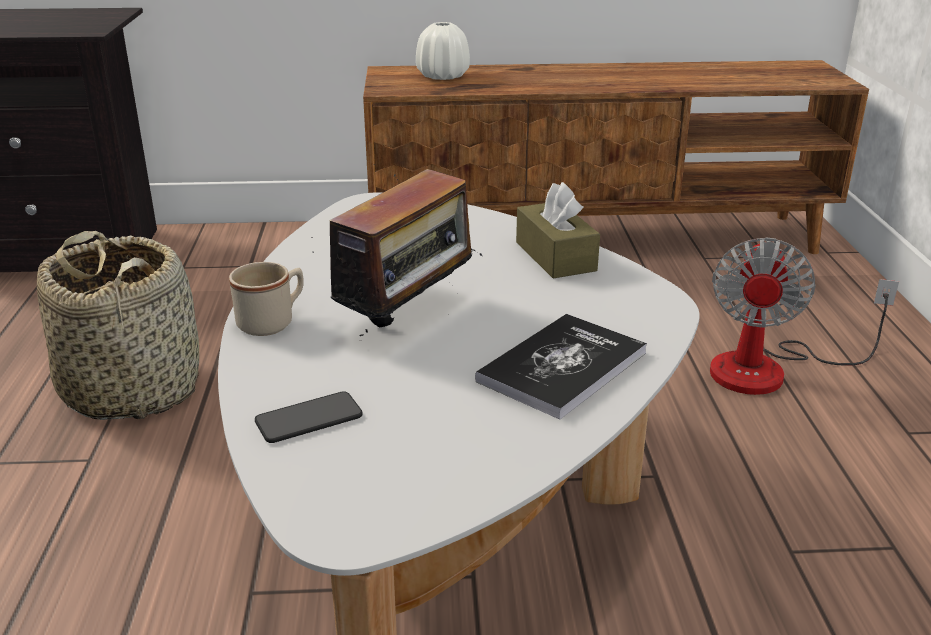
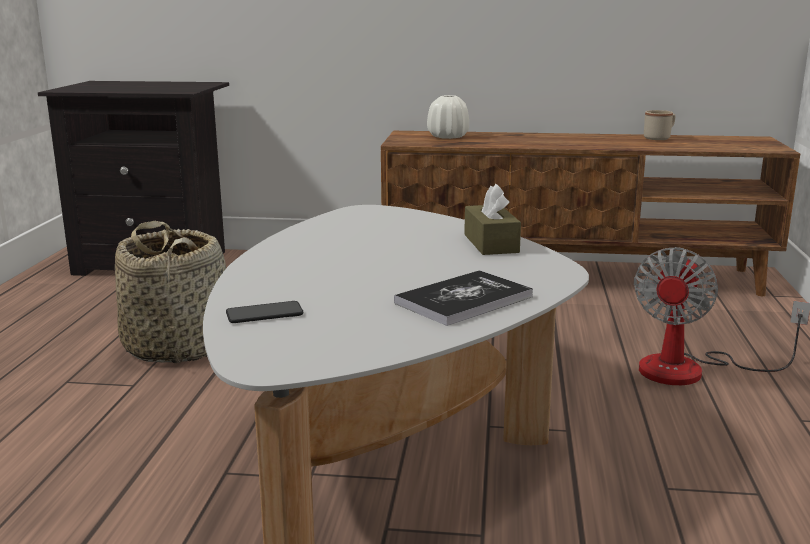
camera: 10 degrees right, 10 degrees down
beige mug [229,262,304,336] -> beige mug moved to [644,110,675,140]
radio [311,164,482,341] -> none

